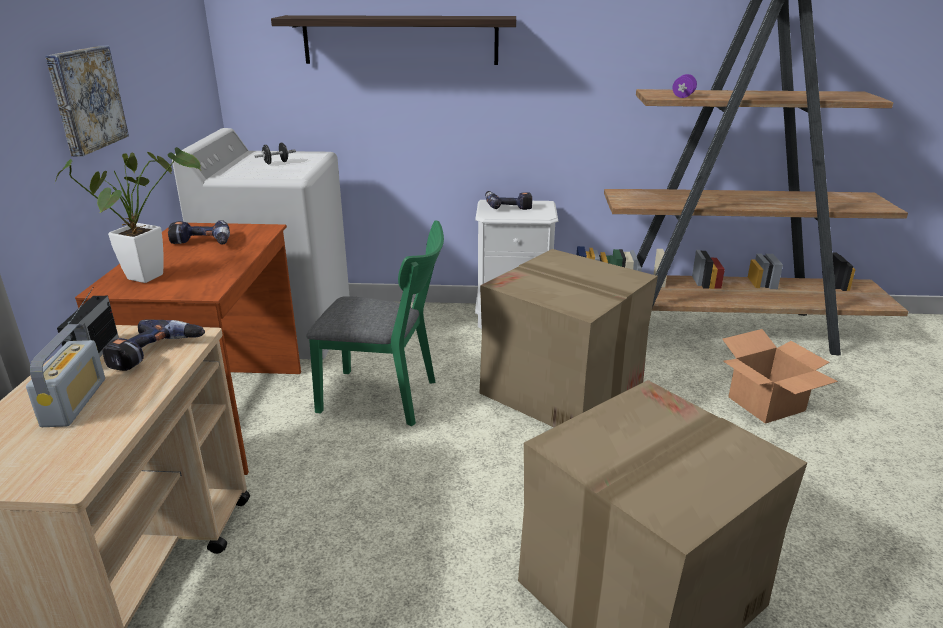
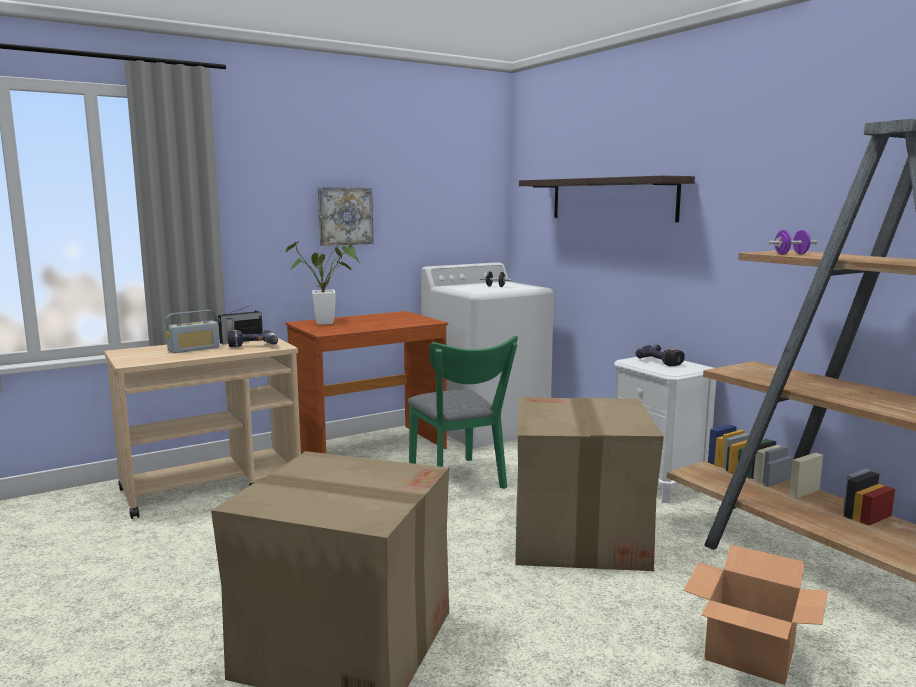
camera: 55 degrees right, 15 degrees down
power drill [168,220,230,245] -> none

